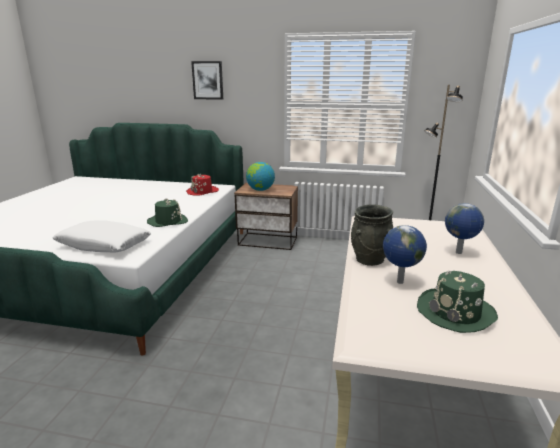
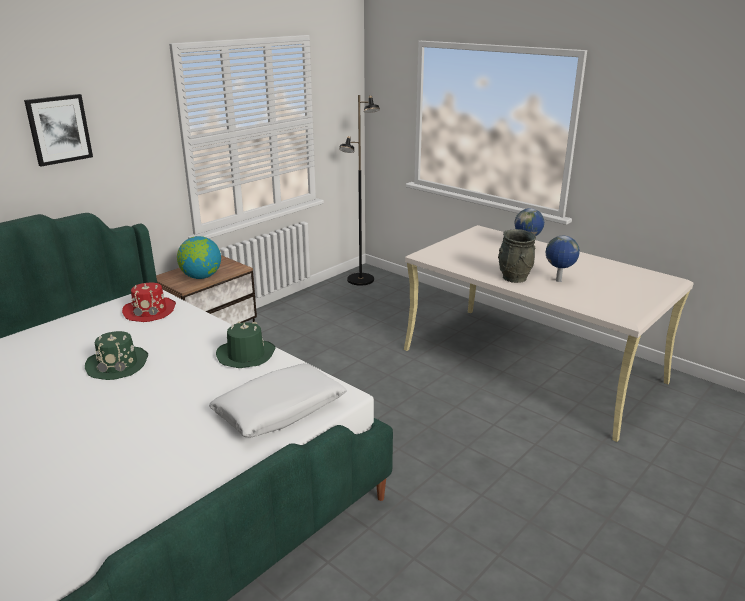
camera: 60 degrees left, 5 degrees up
green hat [417,271,498,333] -> green hat moved to [85,331,148,380]

